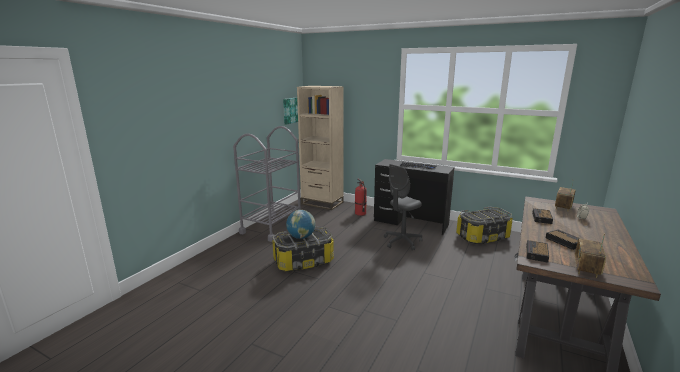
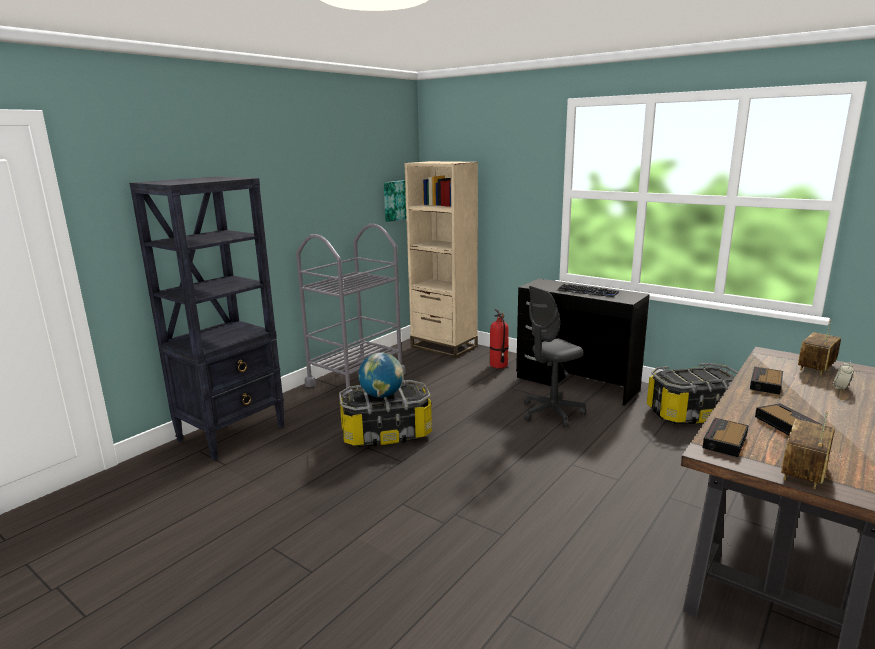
camera: 10 degrees right, 0 degrees up
none -> black bookcase [129,176,285,460]

